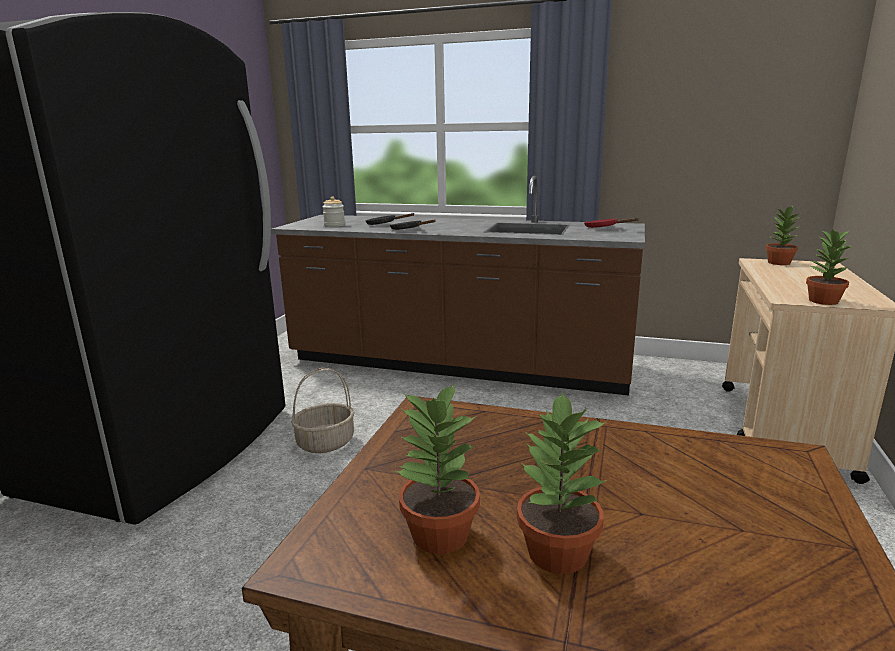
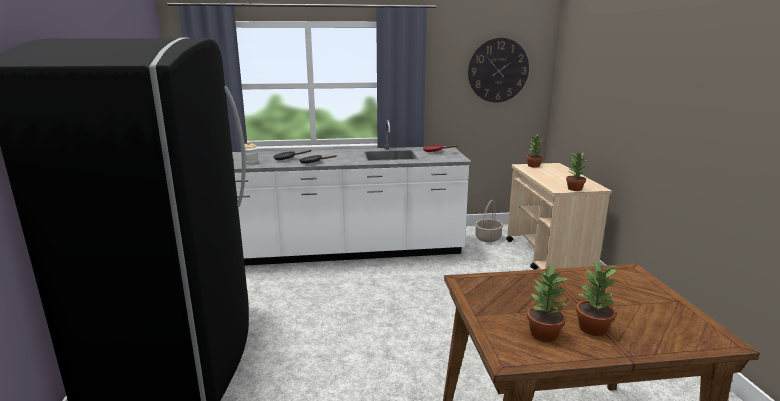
camera: 25 degrees left, 0 degrees up
brown counter [271,176,645,396] -> white counter [232,120,472,266]
basket [291,368,355,453] -> basket moved to [475,200,503,242]
none -> wall clock [468,38,529,103]

